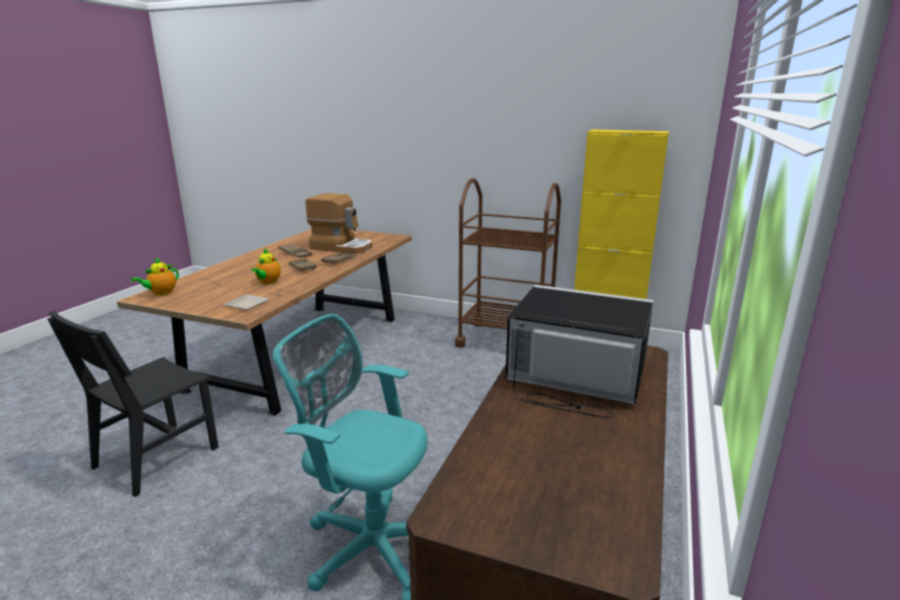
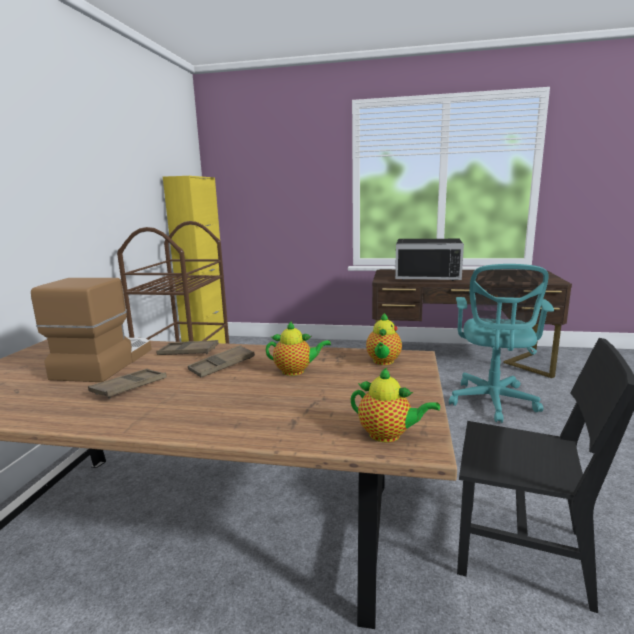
camera: 100 degrees left, 5 degrees down
plate [223,294,270,310] -> teapot [366,313,402,365]
black microwave [505,285,653,418] -> black microwave turned 90 degrees counterclockwise [395,239,464,281]

